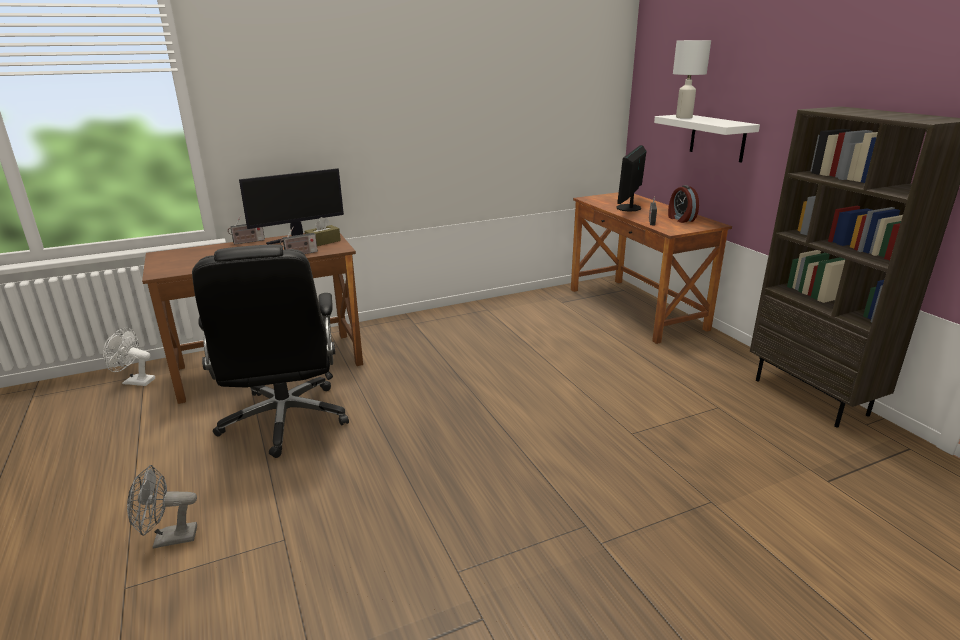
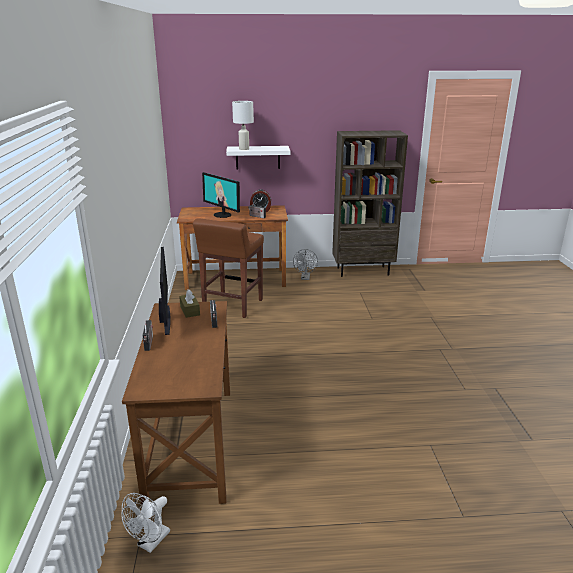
camera: 70 degrees left, 0 degrees up
grey fan [127,465,197,549] -> grey fan moved to [293,249,318,280]
black office chair [192,244,349,458] -> none
none -> brown stool [193,218,264,318]

